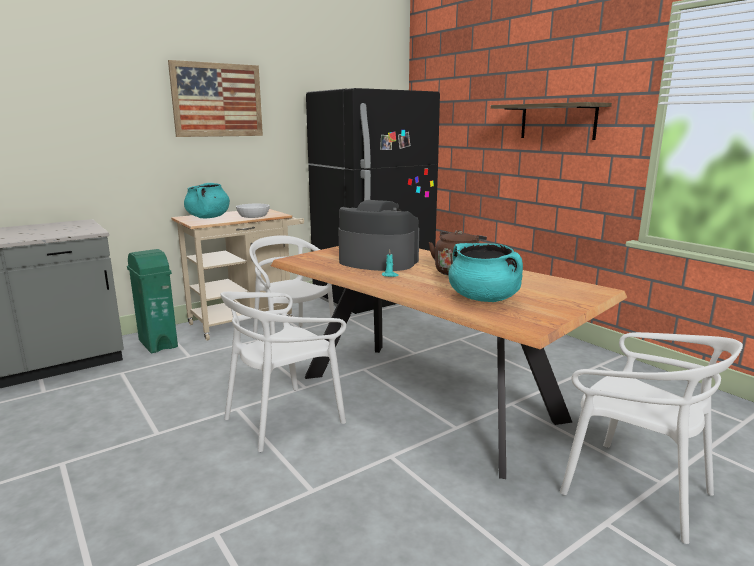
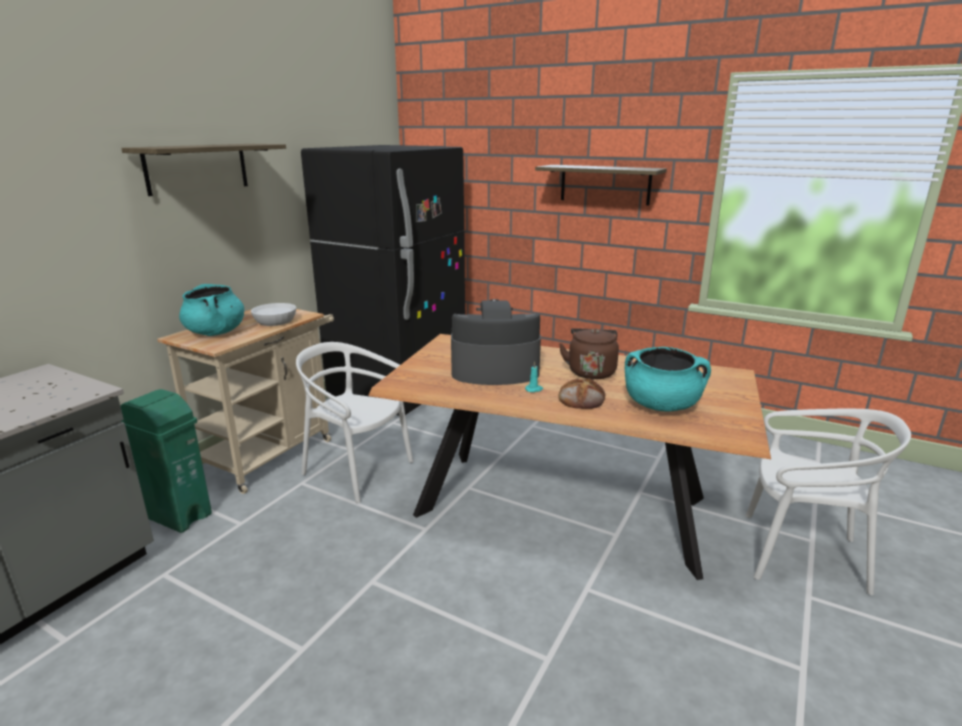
camera: 25 degrees left, 5 degrees up
picture [168,60,263,137] -> shelf [121,144,286,196]
white chair [221,292,346,452] -> none
none -> bread [558,378,605,409]

